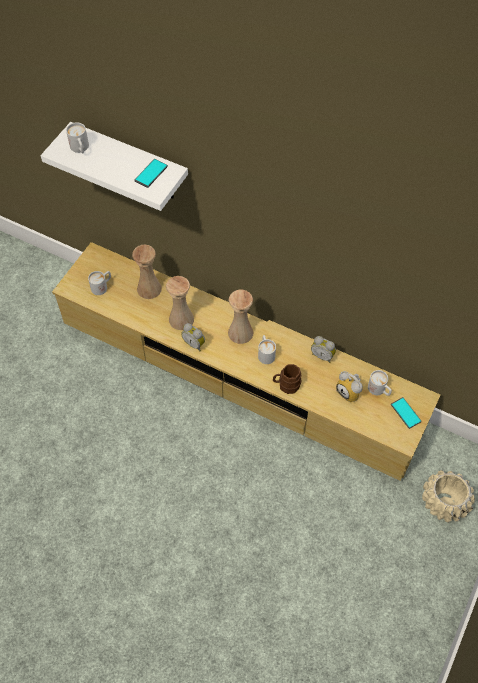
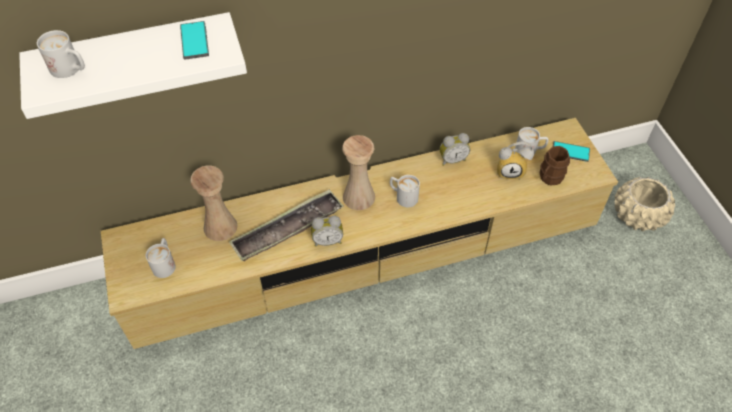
camera: 45 degrees left, 5 degrees down
beige vase [166,276,194,330] -> tray [229,189,344,261]
brown mug [273,364,302,394] -> brown mug moved to [540,146,570,186]

